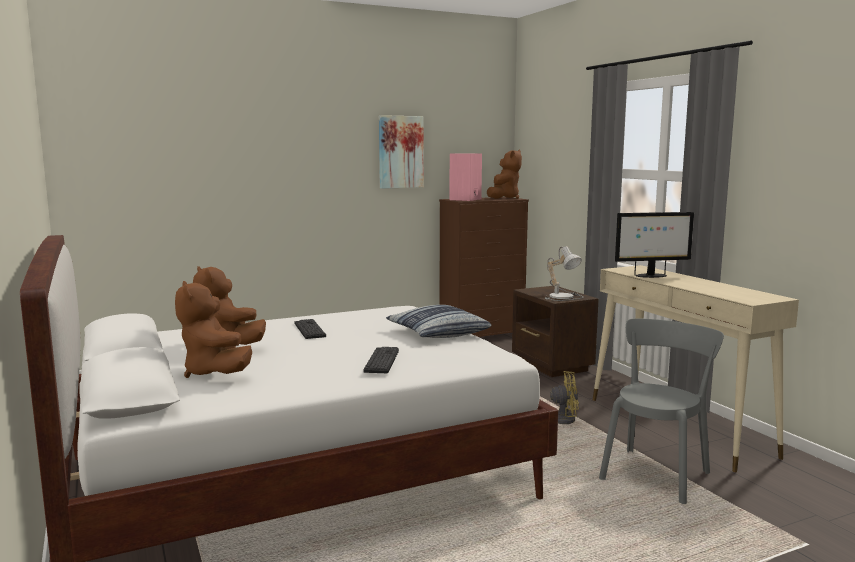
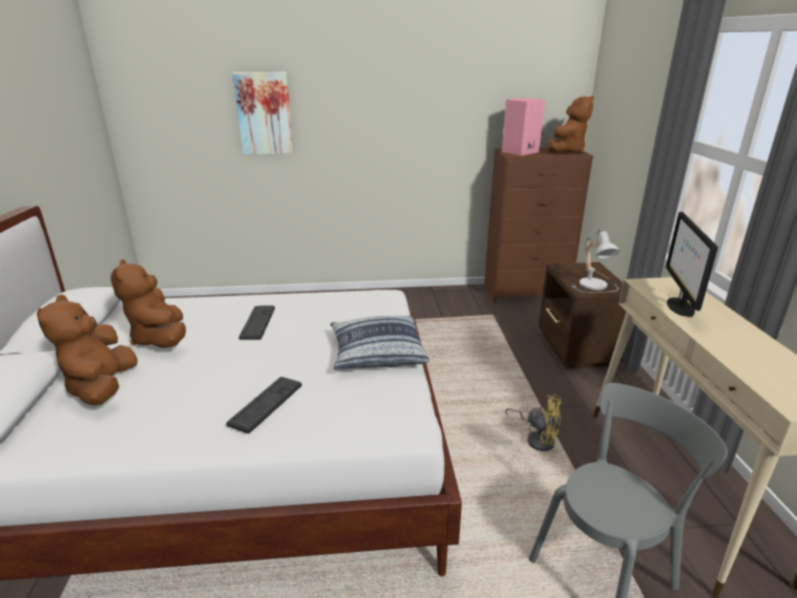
camera: 20 degrees right, 15 degrees up
picture [379,115,424,189] -> picture moved to [233,72,294,155]
monitor [615,212,694,278] -> monitor turned 90 degrees clockwise [666,212,718,318]

